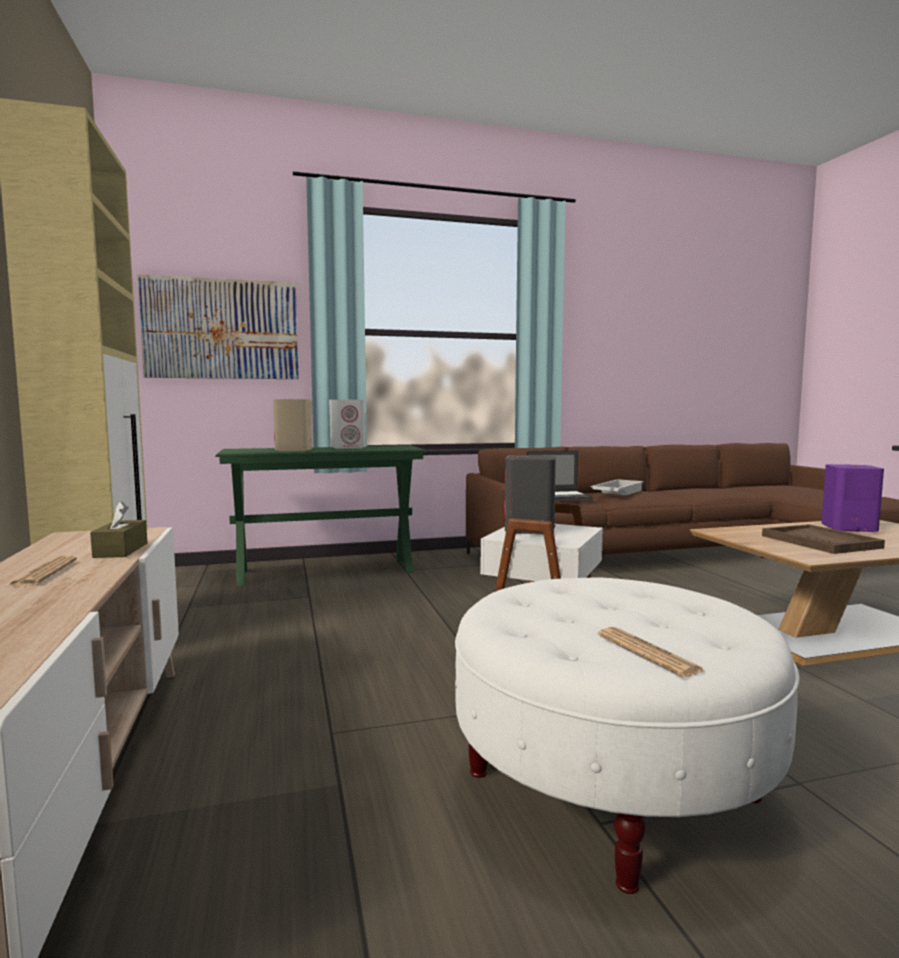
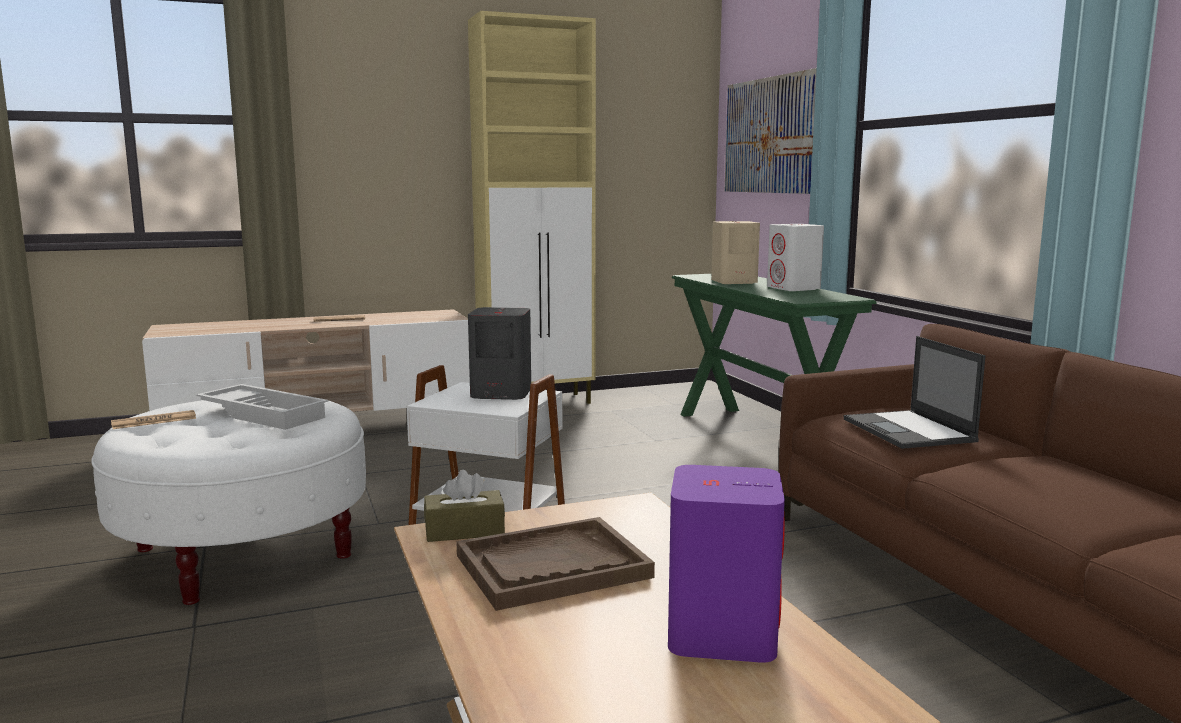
camera: 85 degrees right, 5 degrees up
brown tissue box [90,501,147,558] -> brown tissue box moved to [424,470,505,542]
white tray [591,479,644,495] -> white tray moved to [196,384,328,430]

